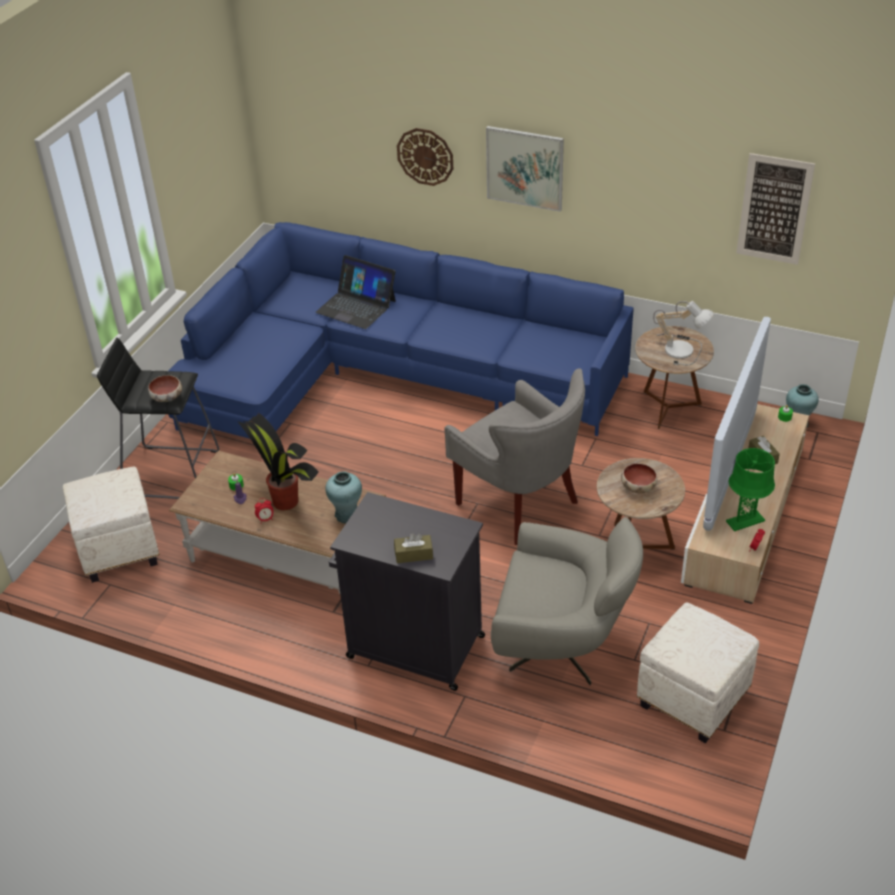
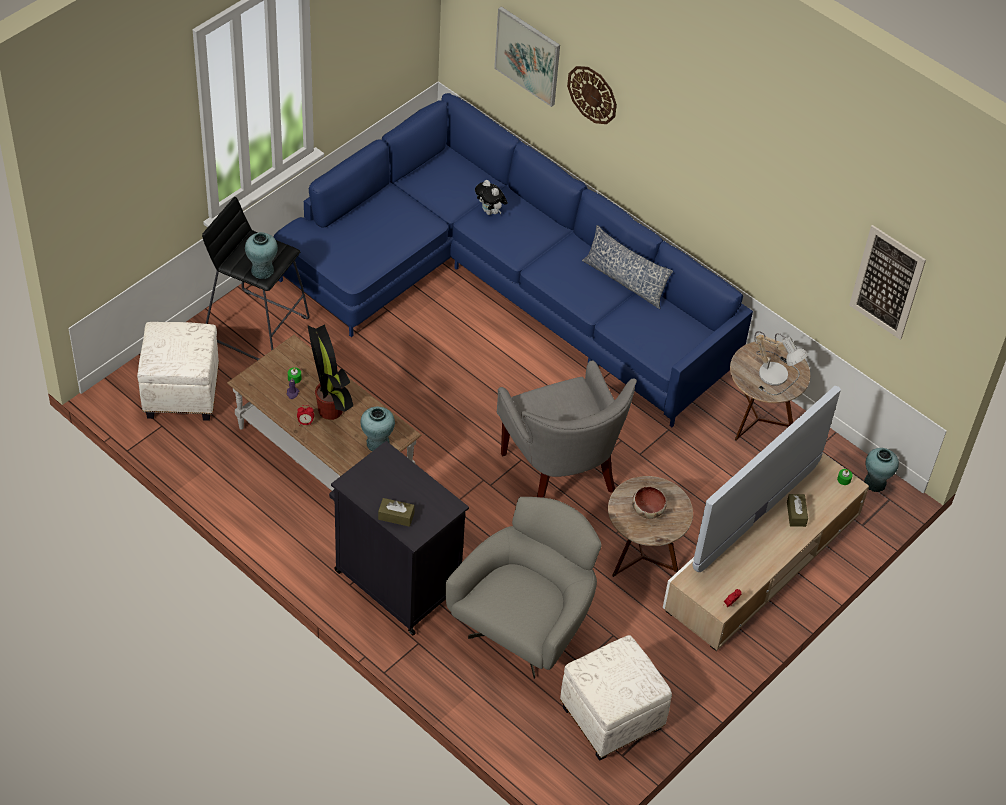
camera: 15 degrees right, 10 degrees up
bowl [148,375,182,402] -> turquoise vase [245,232,278,279]
laptop [315,255,396,329] -> plush toy [475,180,508,215]
picture [486,126,564,212] -> picture moved to [494,6,560,107]
grey armchair [491,517,643,685] -> grey armchair turned 90 degrees counterclockwise [445,497,602,679]
green table lamp [726,448,775,531] -> none
none -> pillow [582,225,673,309]

